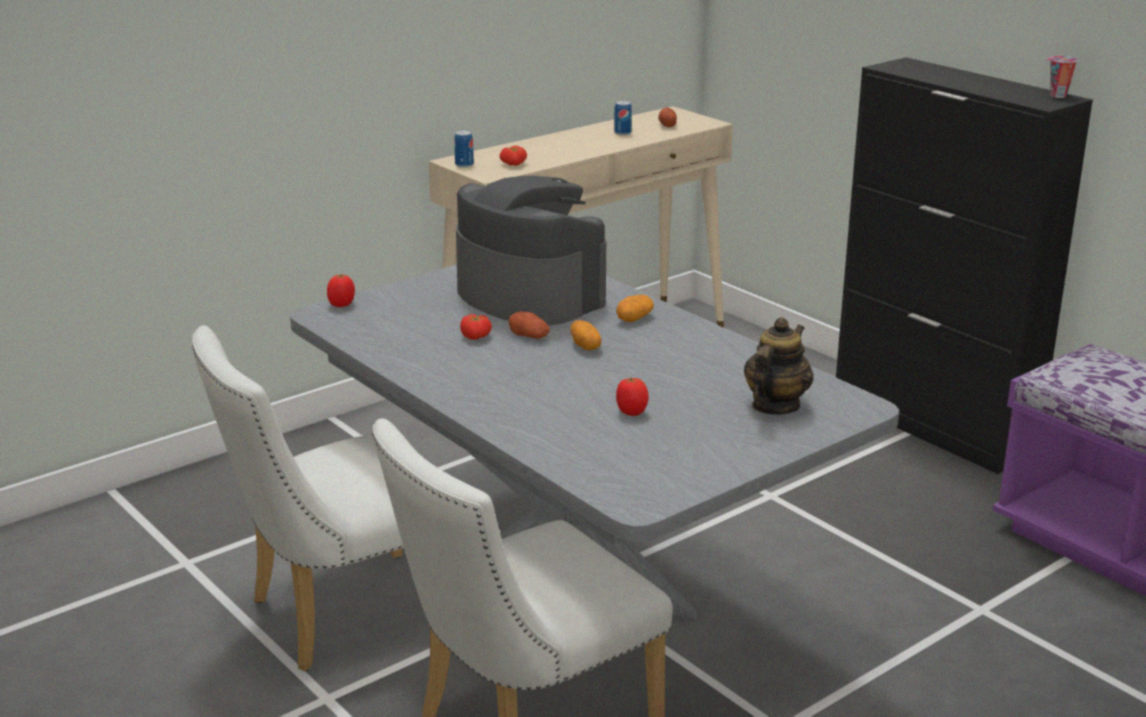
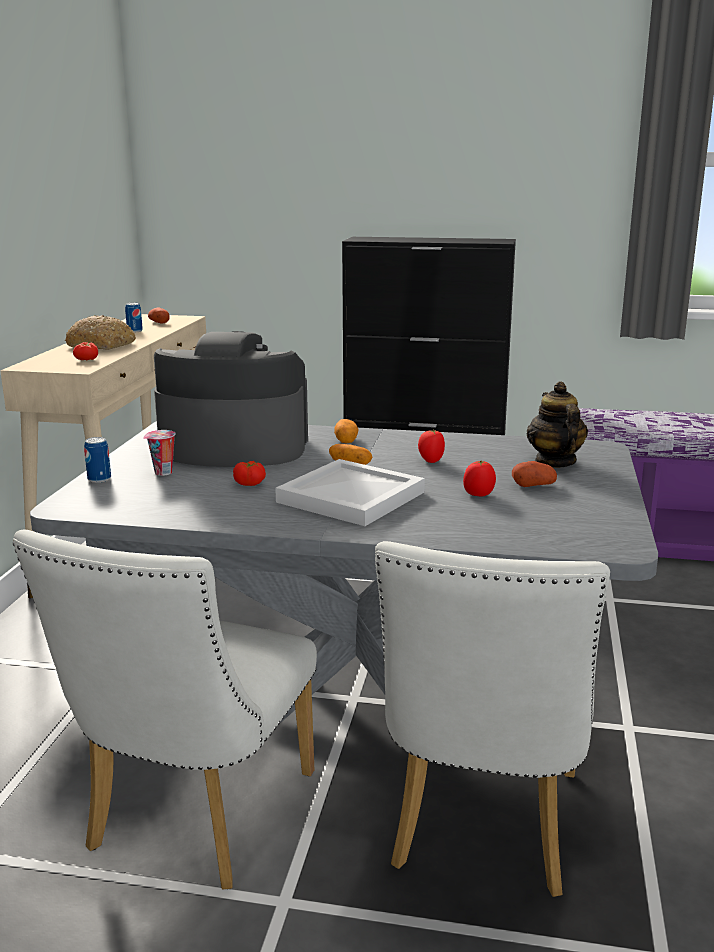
camera: 40 degrees left, 5 degrees down
tomato [327,274,355,307] -> tomato moved to [418,430,445,463]
can [454,131,474,168] -> can moved to [84,437,111,483]
potato [509,311,550,339] -> potato moved to [512,461,557,487]
cup [1046,56,1078,98] -> cup moved to [143,430,175,476]
none -> bread [65,315,136,350]
none -> white tray [275,459,425,526]

